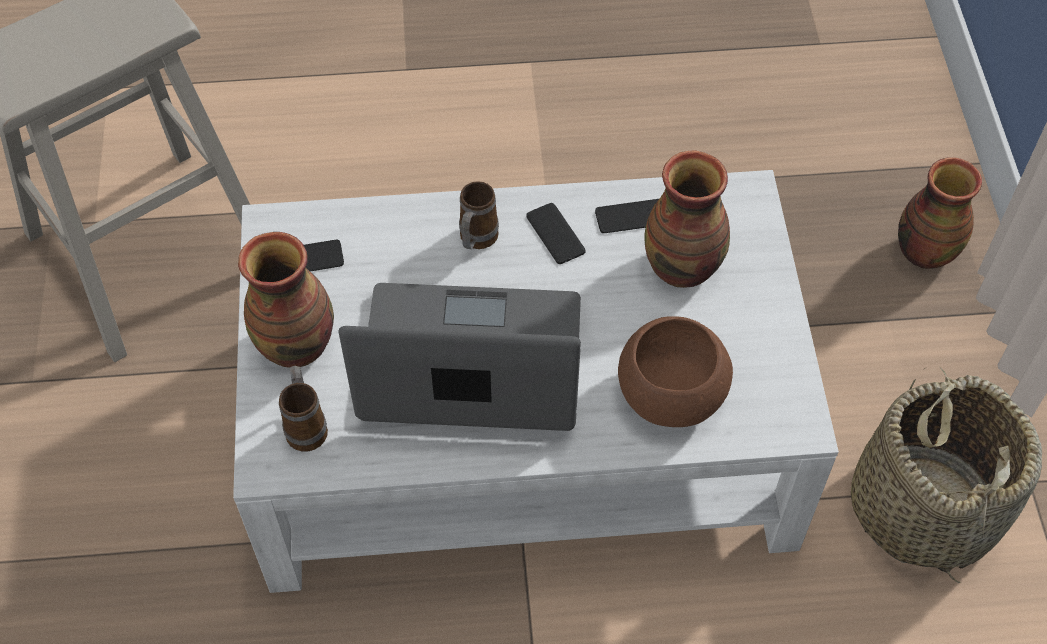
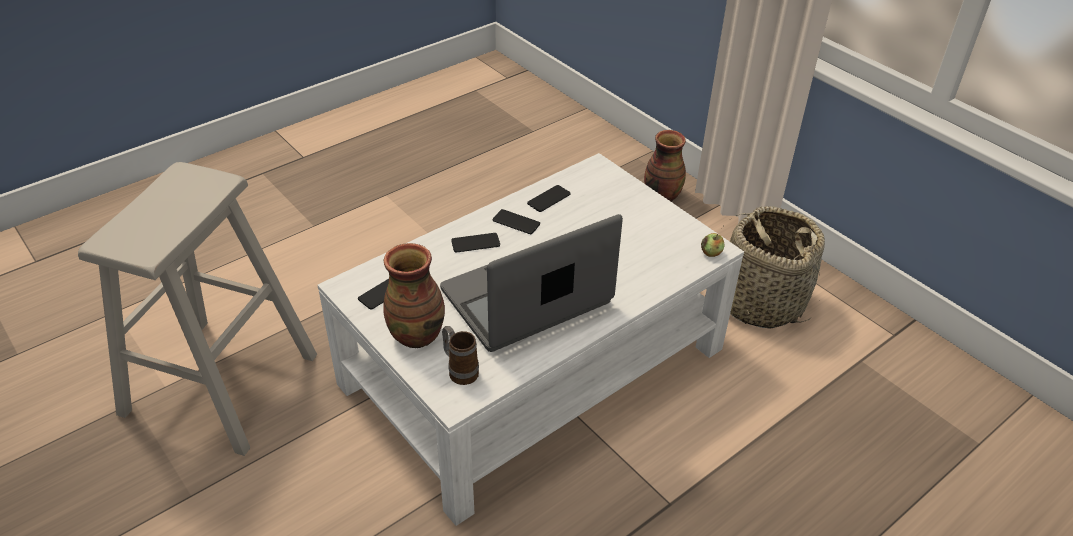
camera: 35 degrees left, 15 degrees down
mug [459,181,499,249] -> phone [451,233,500,252]
brown bowl [618,316,733,427] -> none
vase [644,151,730,288] -> none
none -> apple [701,233,725,257]

